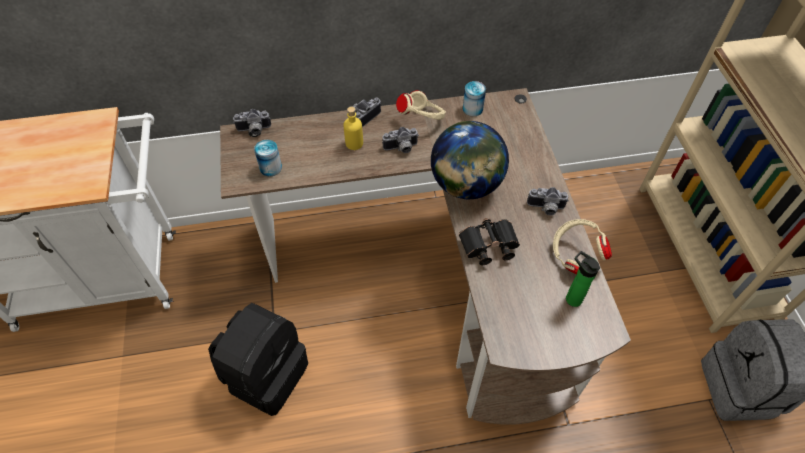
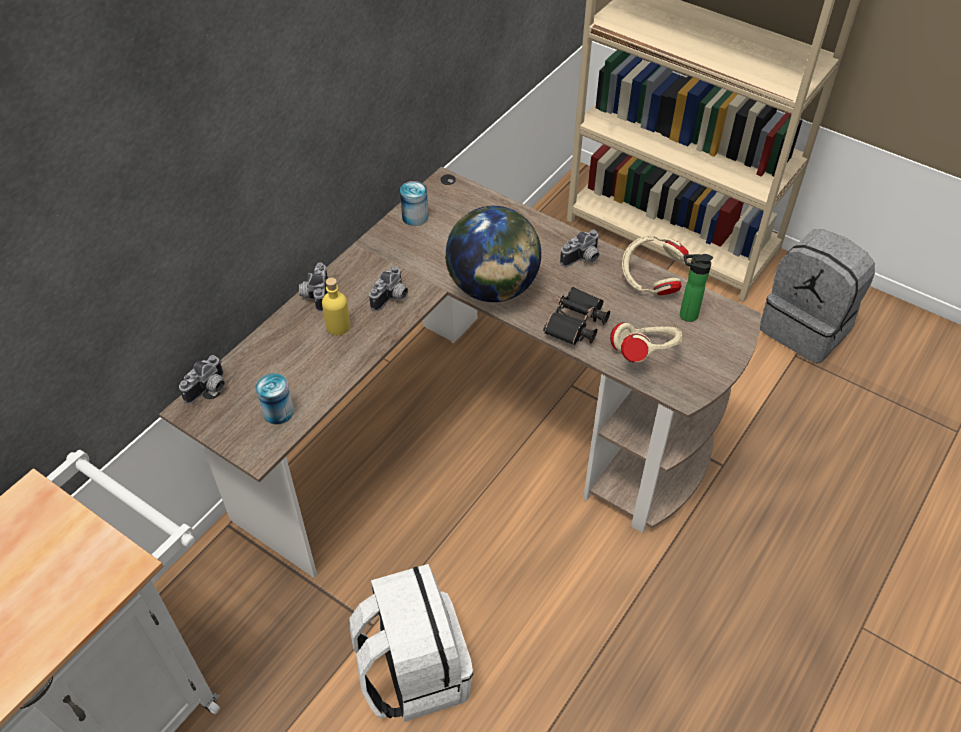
camera: 45 degrees left, 5 degrees down
black backpack [208,303,308,416] -> white backpack [350,564,473,722]
beige headphones [396,90,446,120] -> beige headphones moved to [610,322,683,363]

